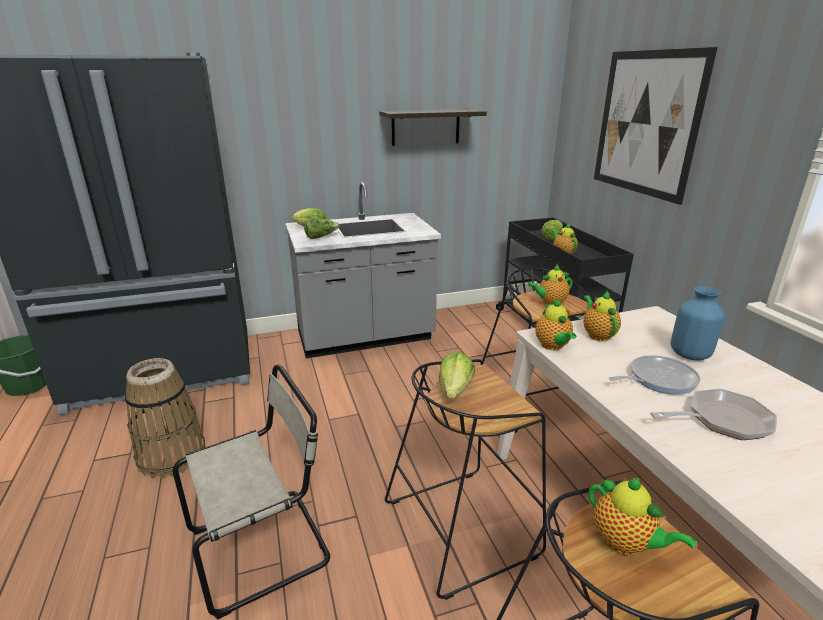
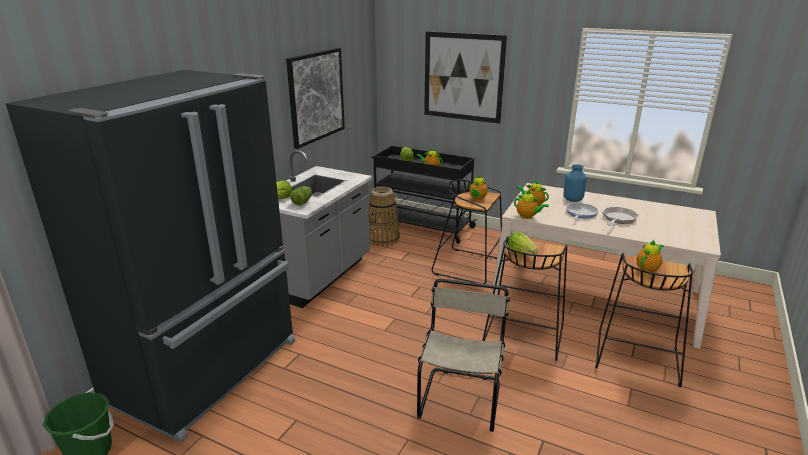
camera: 45 degrees left, 0 degrees up
basket [125,358,205,478] -> basket moved to [369,186,400,247]
shelf [379,109,487,146] -> picture [286,48,345,149]
teapot [589,478,696,555] -> teapot turned 45 degrees counterclockwise [636,240,663,274]

